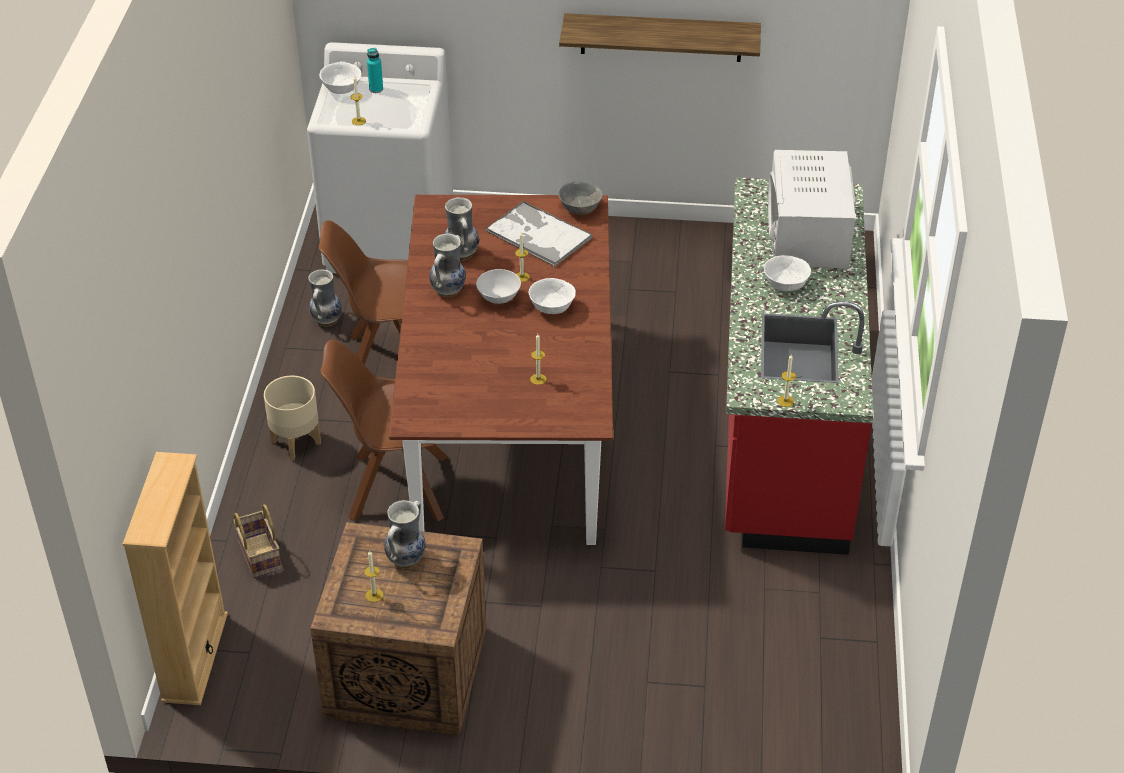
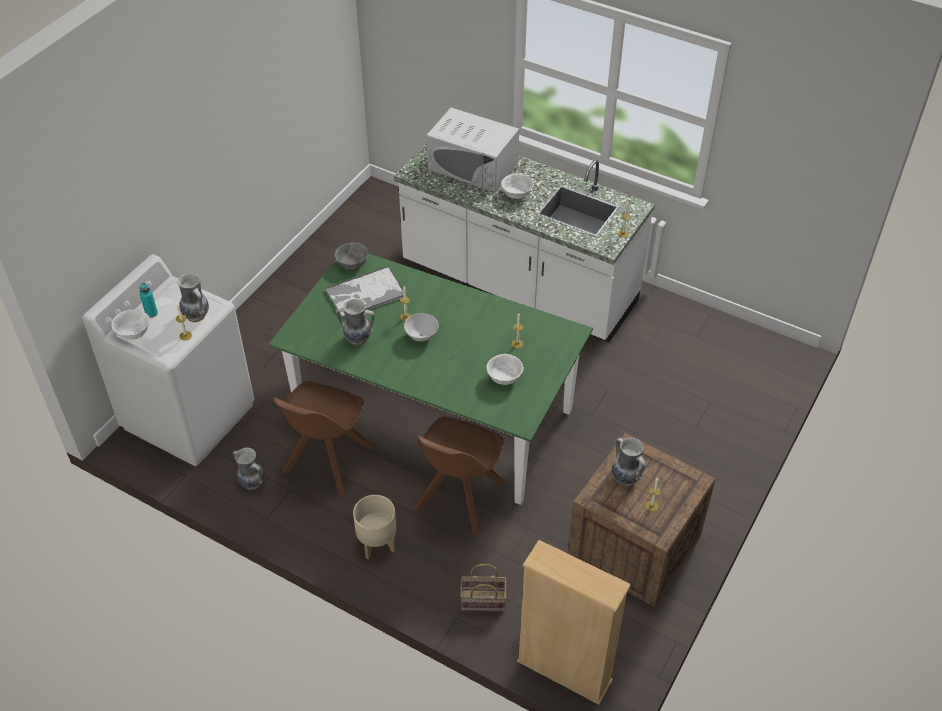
camera: 65 degrees left, 5 degrees up
brown dining table [389,195,613,545] -> green dining table [269,253,593,505]
vase [429,234,466,297] -> vase moved to [178,273,209,322]
white bowl [529,278,576,314] -> white bowl moved to [487,354,524,385]
shelf [559,13,761,62] -> none
red counter [725,177,873,555] -> white counter [394,143,655,342]

